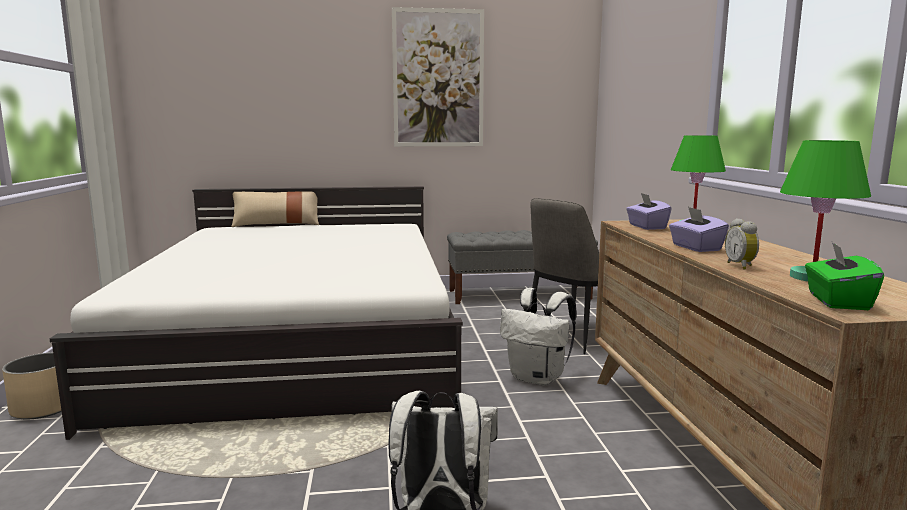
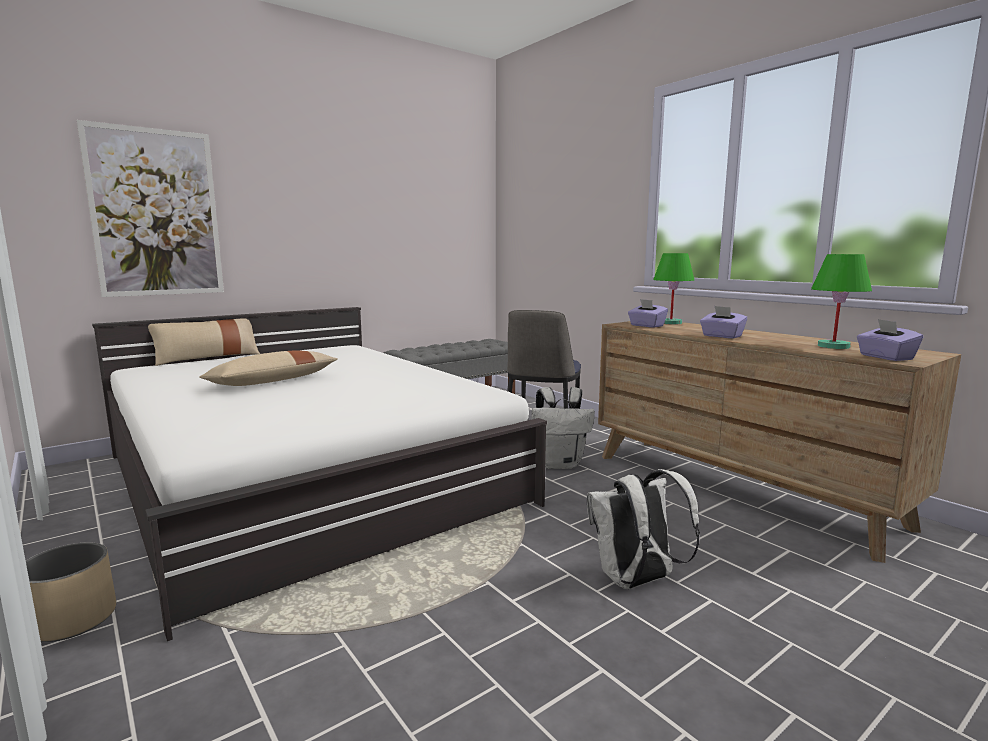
camera: 30 degrees left, 0 degrees up
picture [392,7,484,146] -> picture moved to [77,120,224,297]
alarm clock [725,218,759,270] -> none
green tissue box [805,242,884,310] -> purple tissue box [857,319,923,361]
none -> beige pillow [199,351,338,386]

